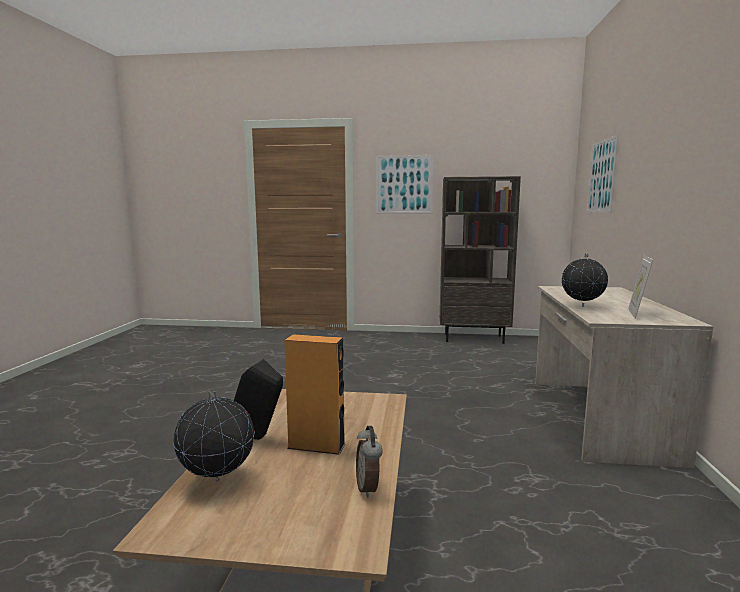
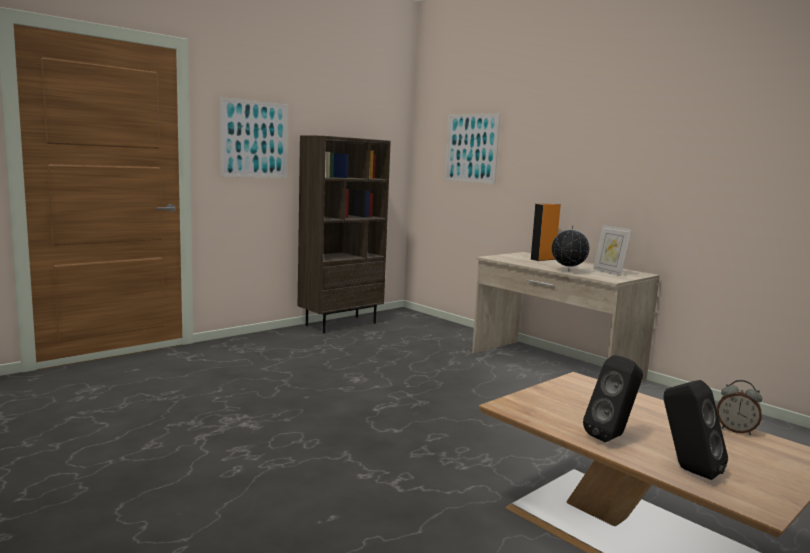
camera: 50 degrees left, 0 degrees up
globe [173,391,255,481] -> black speaker [664,380,728,480]
orange speaker [284,334,345,455] -> orange speaker moved to [530,204,561,261]

